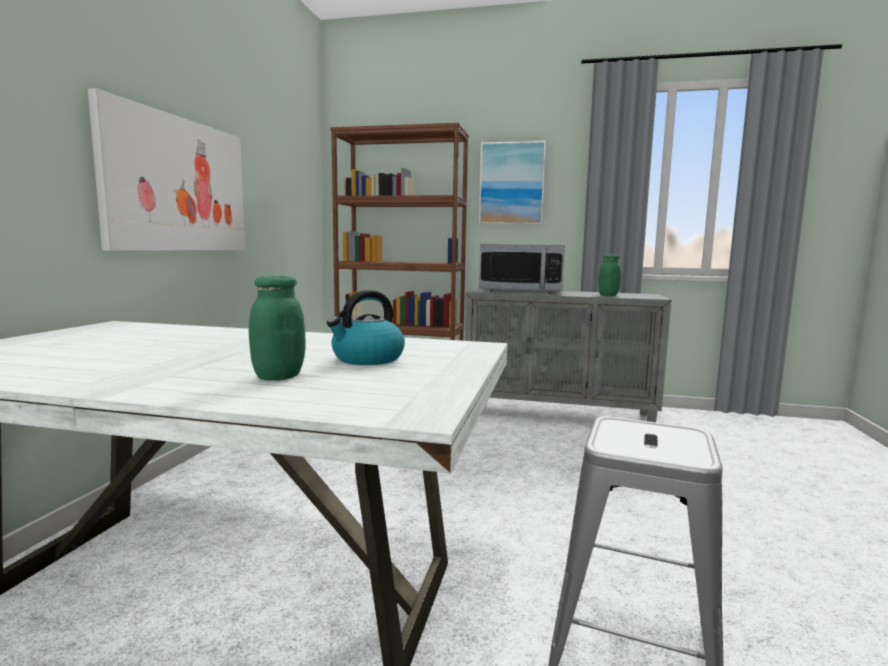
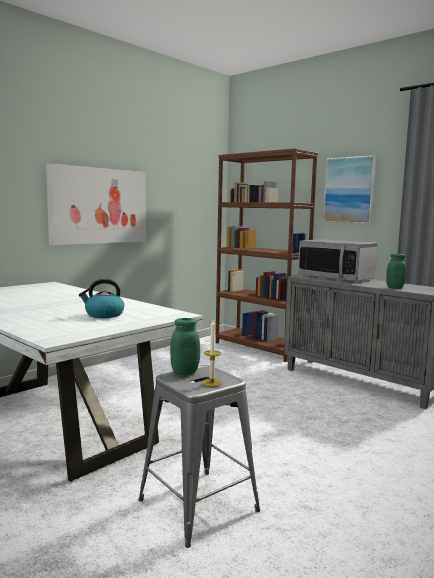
camera: 30 degrees right, 0 degrees up
green jar [249,276,306,381] -> green jar moved to [170,318,200,375]
none -> candle [202,320,222,387]

